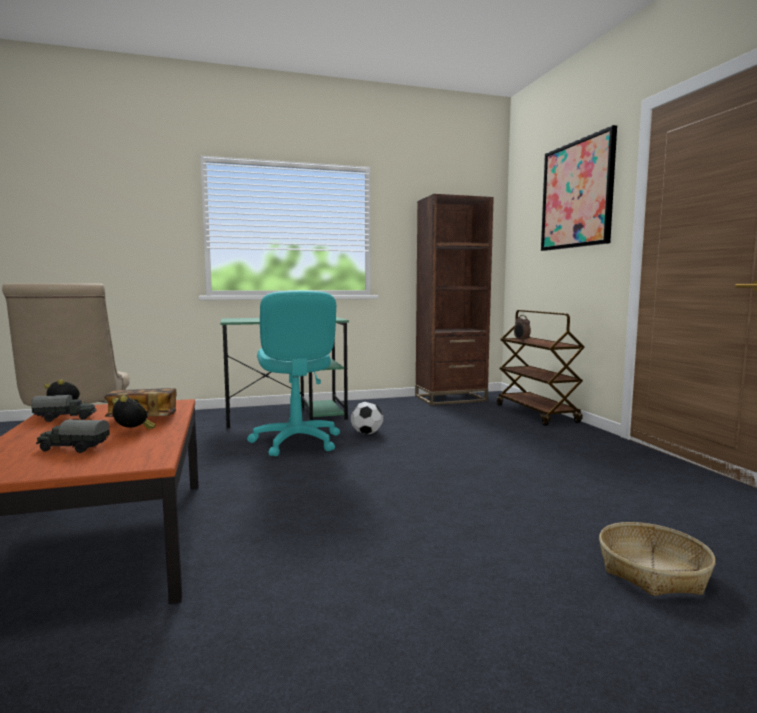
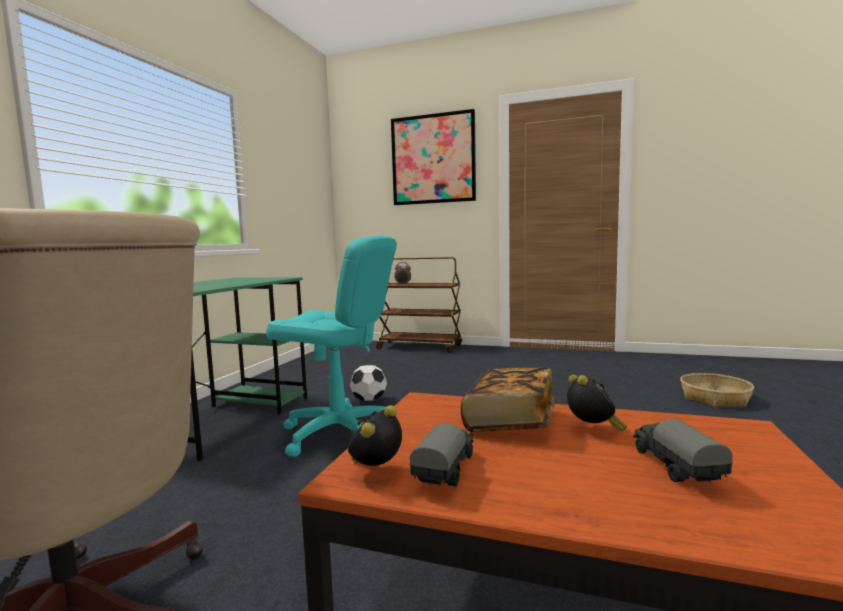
camera: 55 degrees left, 0 degrees up
toy truck [36,419,110,453] -> toy truck turned 135 degrees clockwise [633,420,733,482]
alarm clock [112,396,156,429] -> alarm clock turned 105 degrees clockwise [567,375,627,431]
brown bookcase [415,194,494,405] -> none

